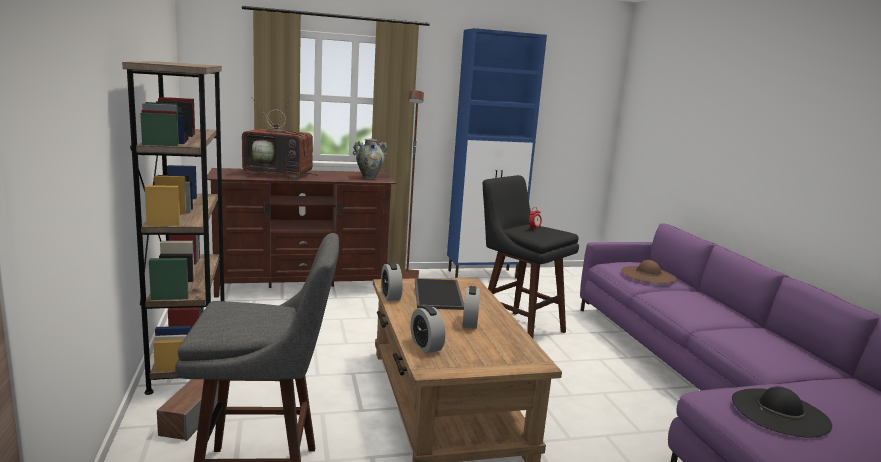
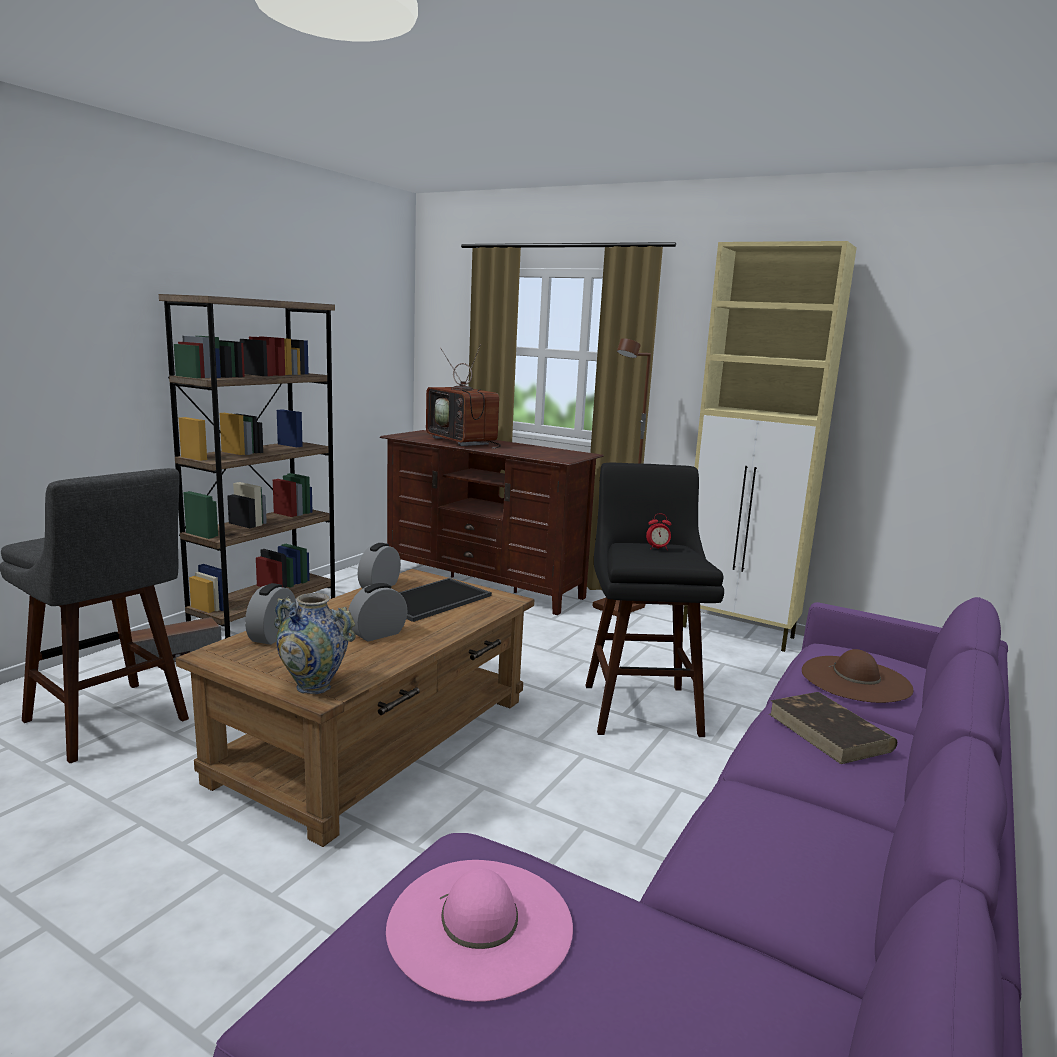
camera: 45 degrees right, 0 degrees up
vase [353,139,388,179] -> vase moved to [274,593,355,694]
blue cabinet [447,28,547,279] -> beige cabinet [683,241,857,652]
black hat [732,387,832,438] -> pink hat [386,860,573,1002]
none -> brown book [769,692,897,764]

